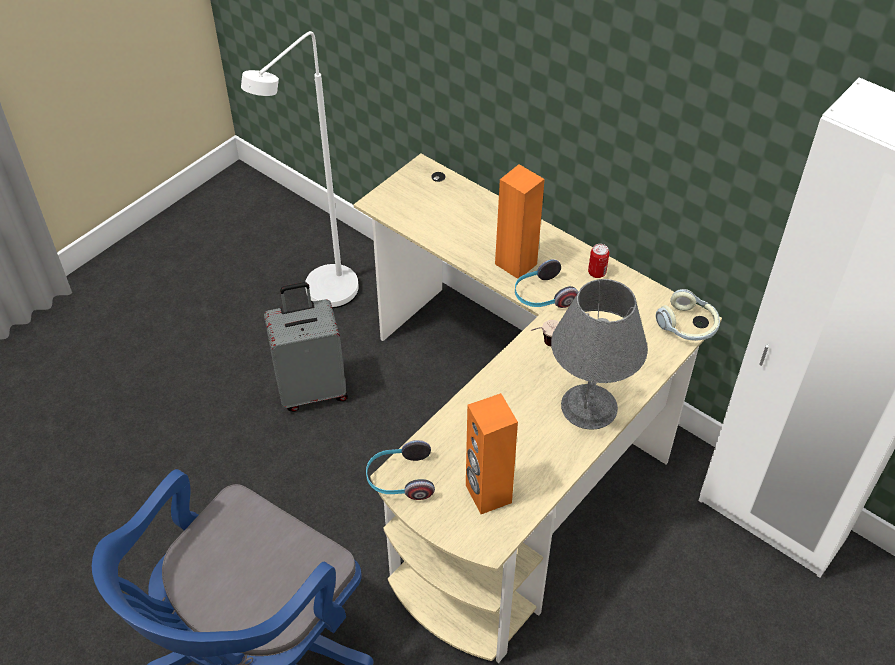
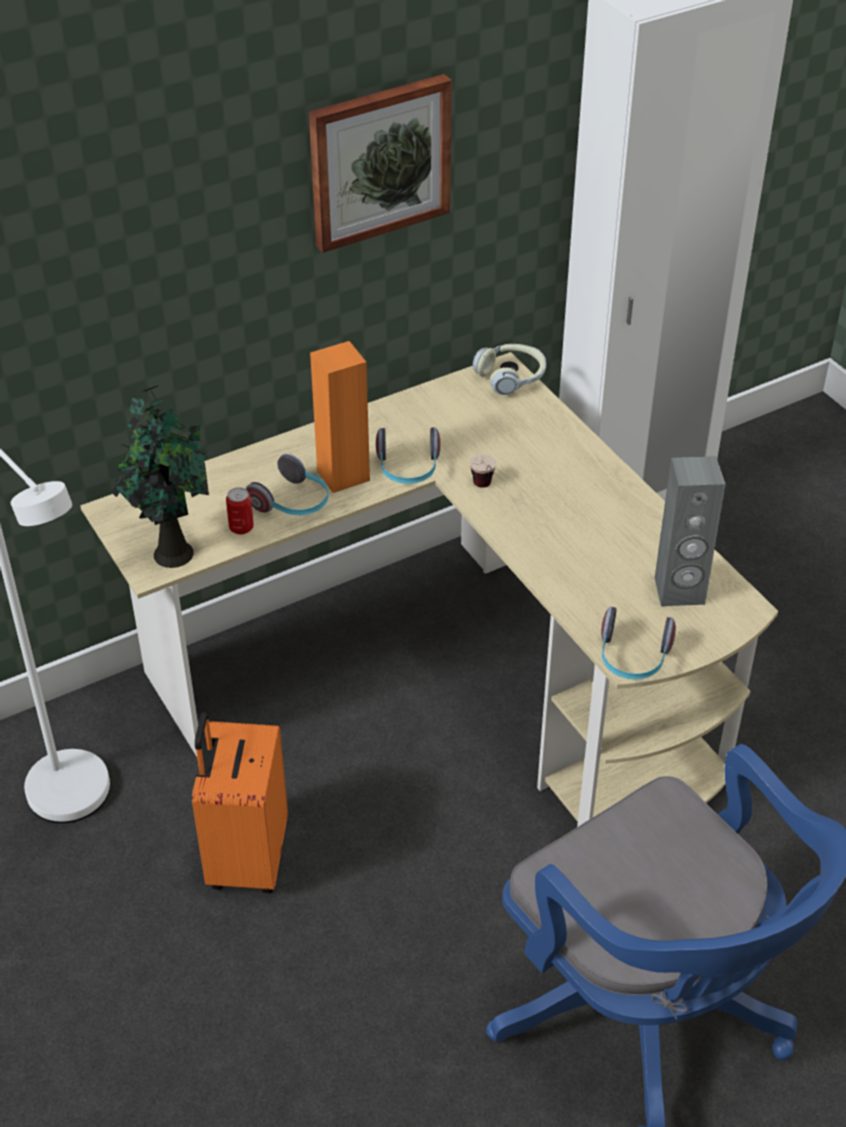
camera: 70 degrees left, 5 degrees down
grey suitcase [264,282,348,412] -> orange suitcase [192,712,288,893]
orange speaker [466,393,518,514] -> grey speaker [655,456,726,606]
grey table lamp [551,279,648,430] -> none
can [588,244,609,278] -> can moved to [226,487,254,535]
none -> potted plant [112,385,209,568]
none -> headphones [246,454,328,515]
none -> picture [309,74,452,253]

